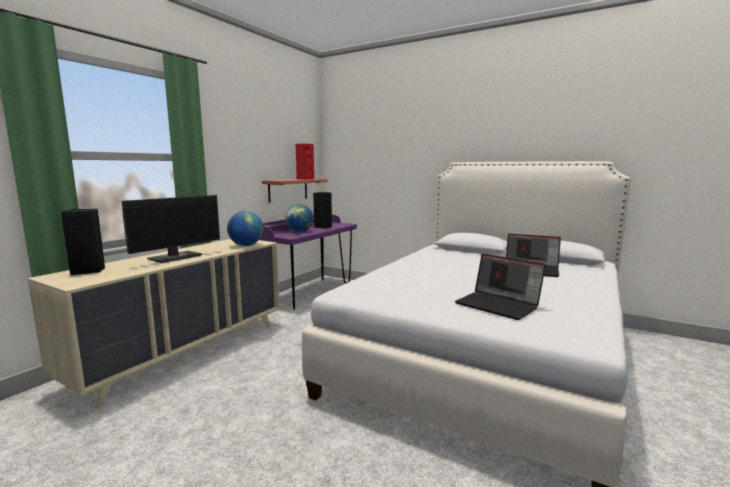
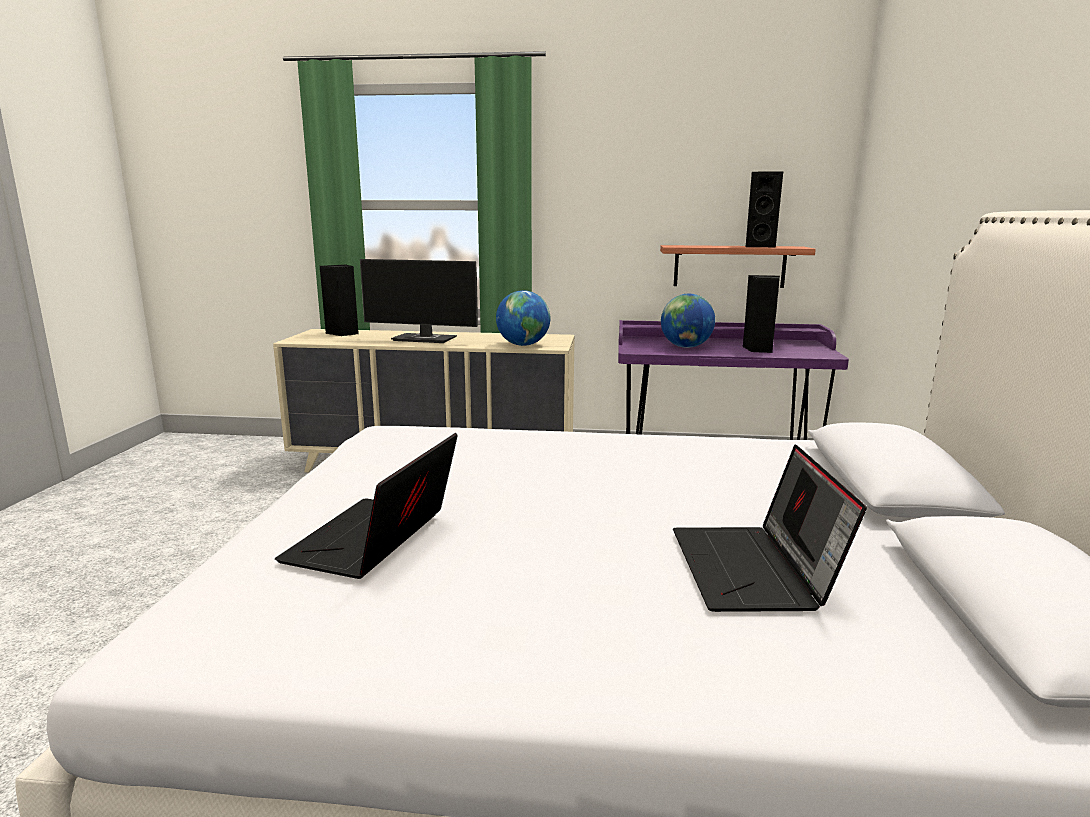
camera: 65 degrees right, 5 degrees up
red speaker [295,143,314,180] -> black speaker [746,172,783,248]

